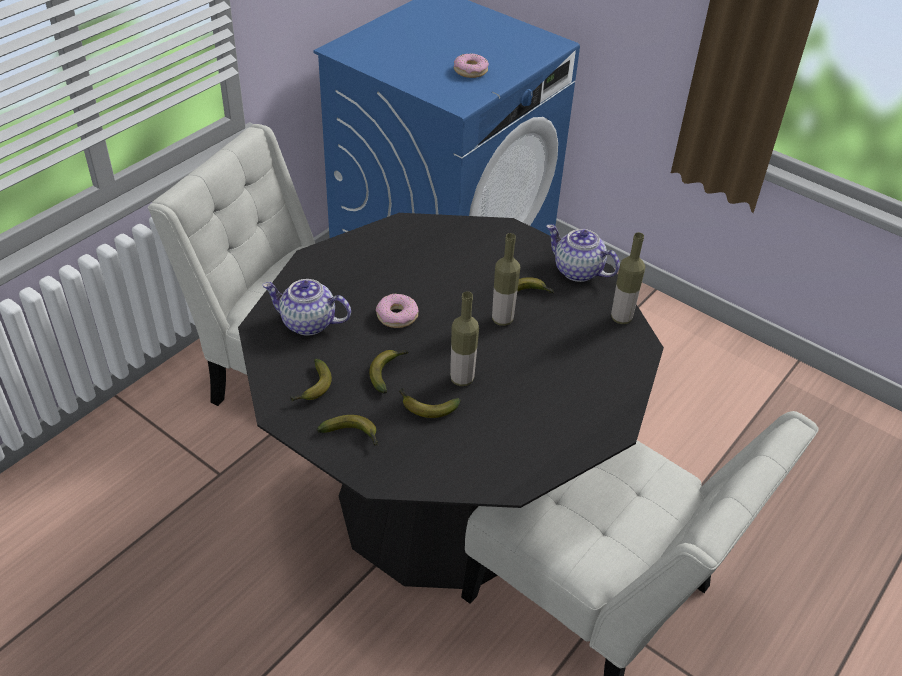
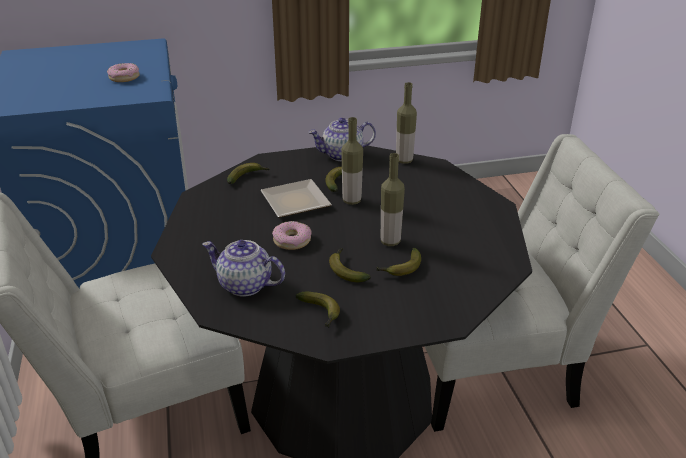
camera: 50 degrees left, 10 degrees down
teapot [262,279,351,336] -> teapot turned 60 degrees clockwise [202,240,285,297]
banana [317,415,378,446] -> banana moved to [227,163,270,184]
none -> plate [261,179,332,218]

